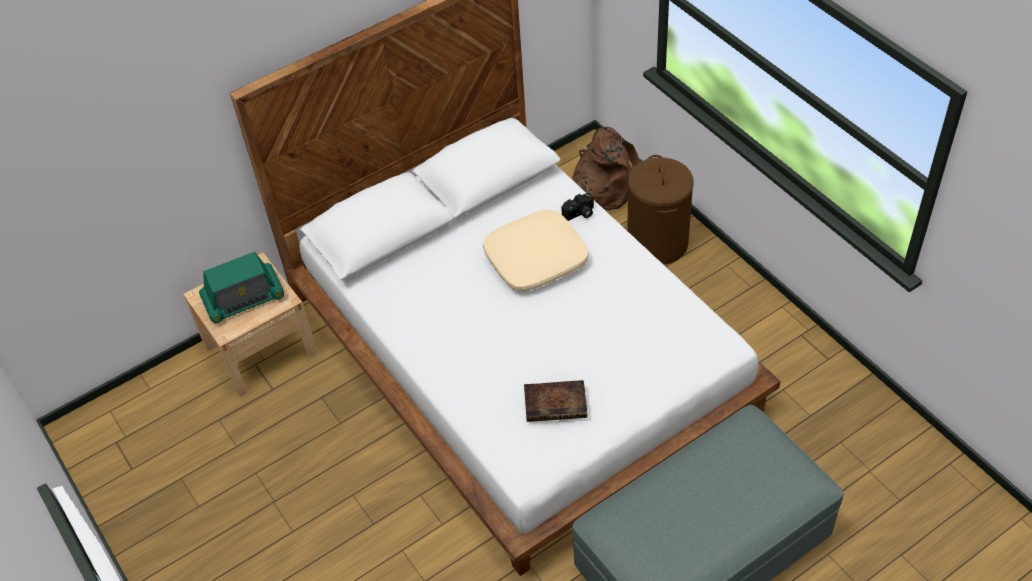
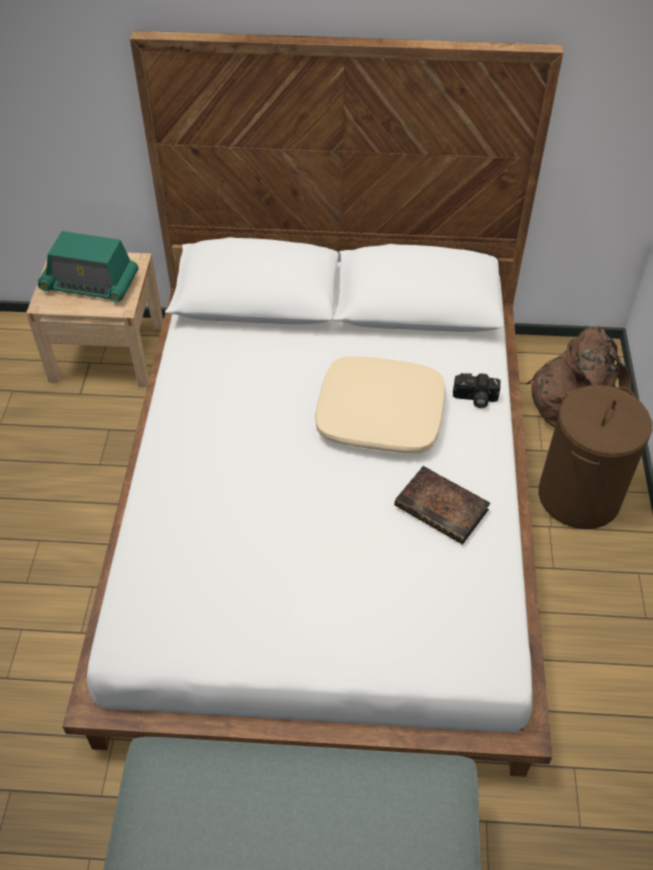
camera: 35 degrees right, 0 degrees up
book [524,380,587,422] -> book moved to [394,466,490,545]

